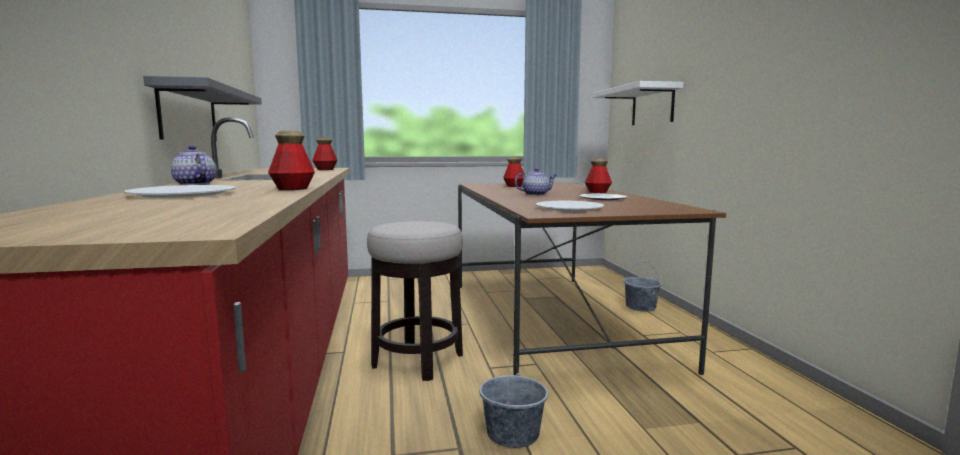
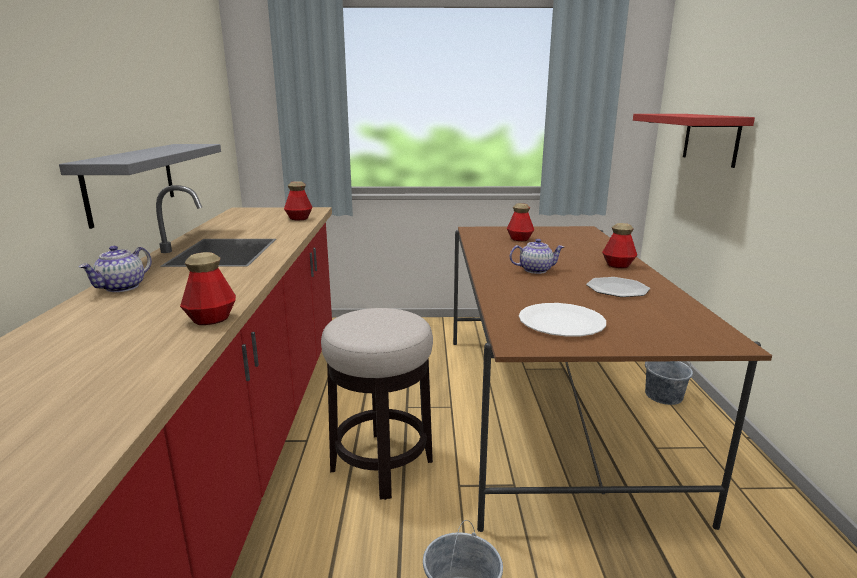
camera: 10 degrees right, 10 degrees up
white plate [123,185,236,198] -> none
teapot [171,146,216,185] -> teapot turned 120 degrees counterclockwise [79,246,152,292]
white shelf [592,81,683,125] -> red shelf [633,114,755,168]

